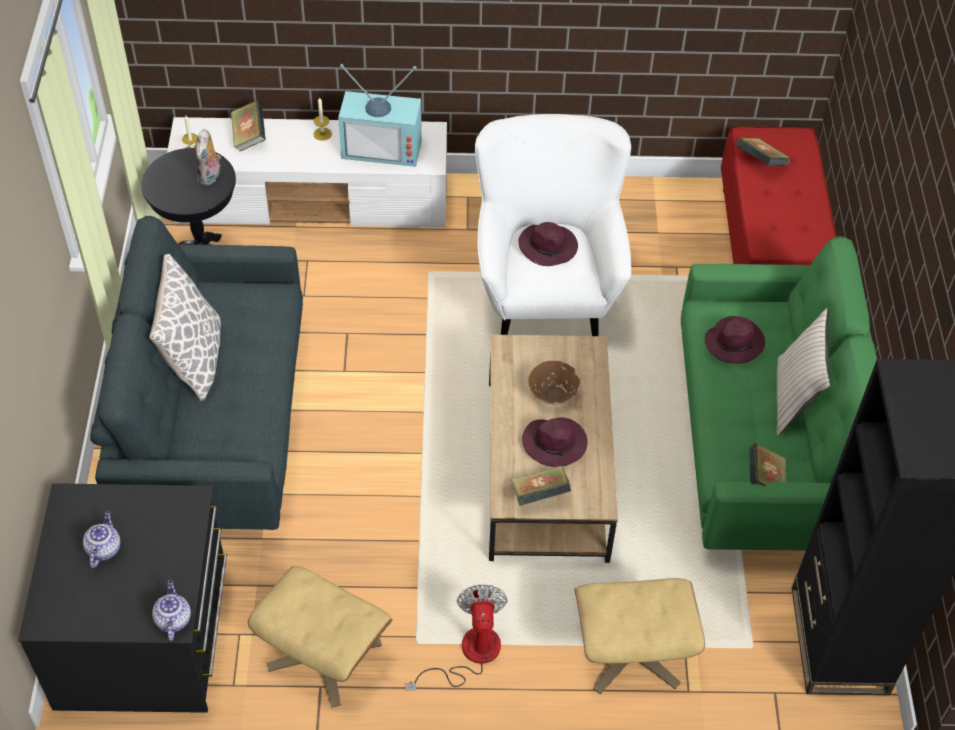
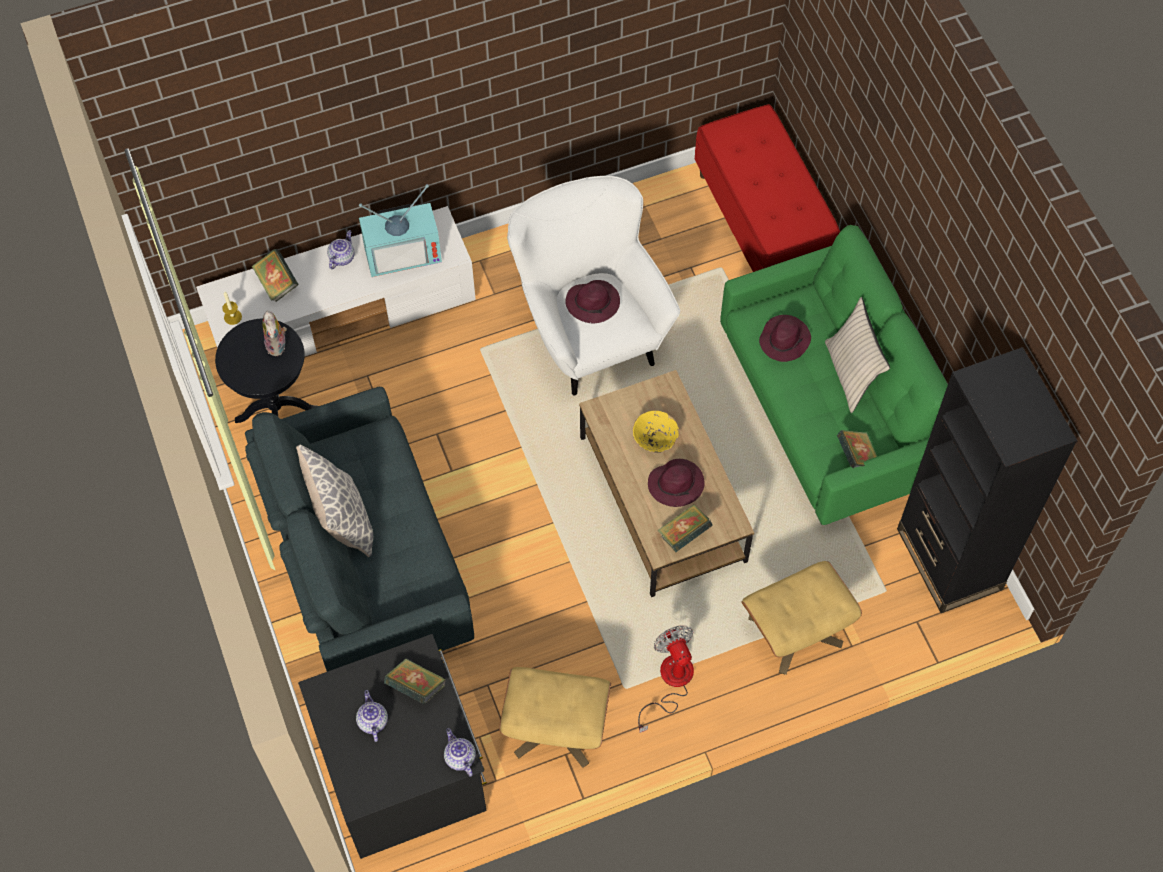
camera: 20 degrees left, 10 degrees up
candle [314,97,332,141] -> teapot [327,230,355,269]
brown bowl [528,361,580,404] -> yellow bowl [633,411,679,453]
book [736,138,791,166] -> book moved to [384,659,446,704]

